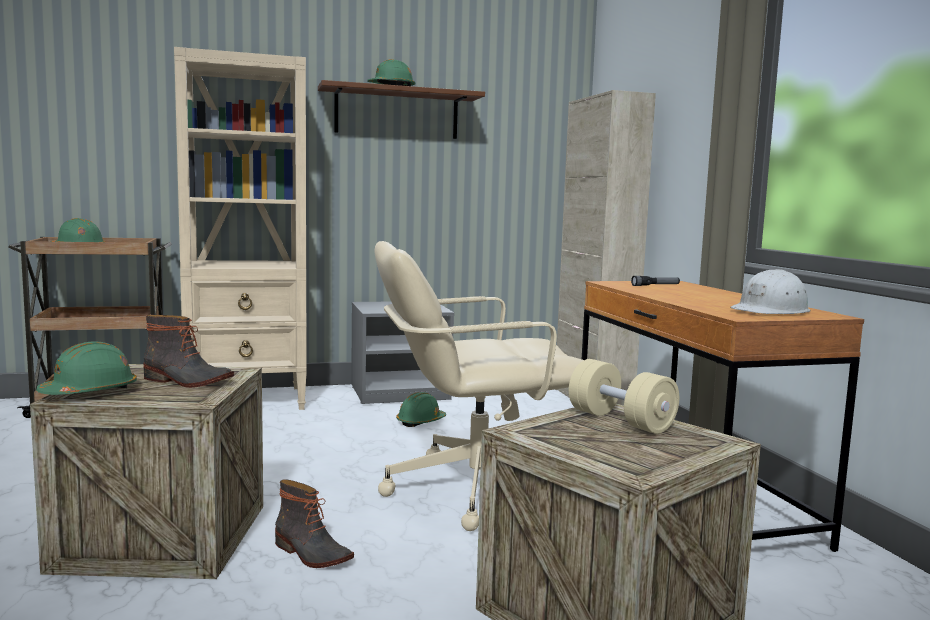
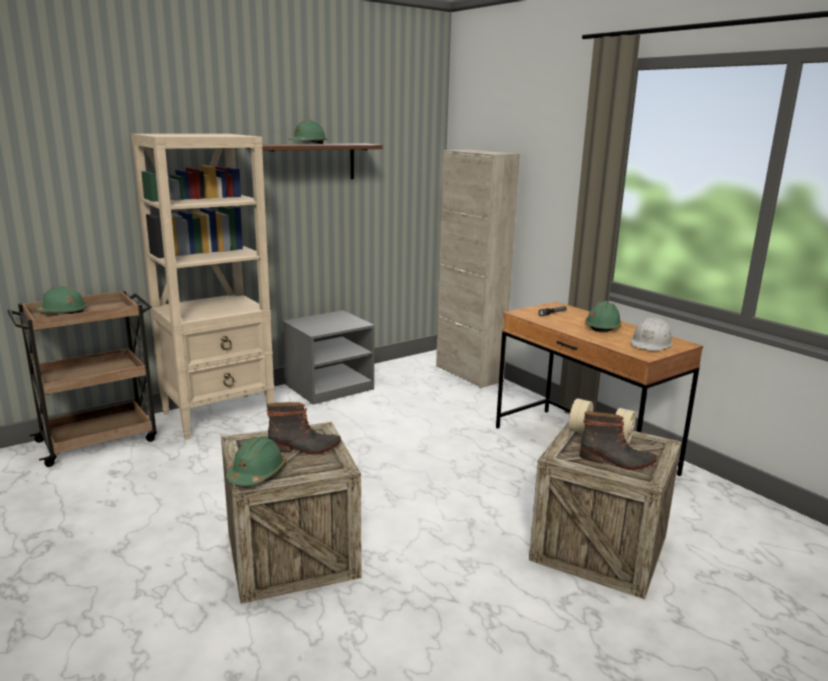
camera: 20 degrees left, 10 degrees up
boot [275,479,354,568] -> boot moved to [580,412,657,470]
beige office chair [374,241,584,531] -> none
green hard hat [396,392,446,427] -> green hard hat moved to [585,301,622,333]

